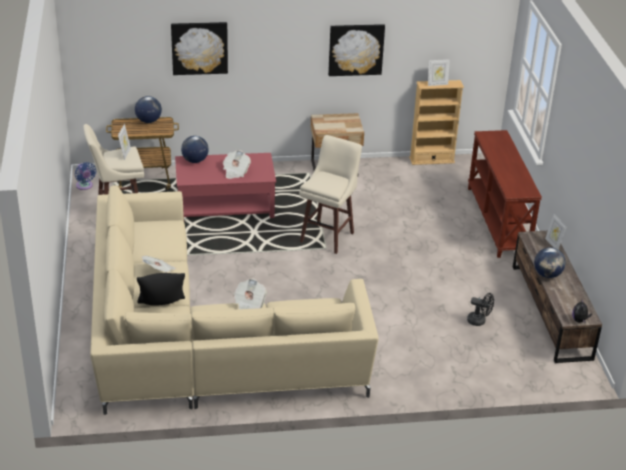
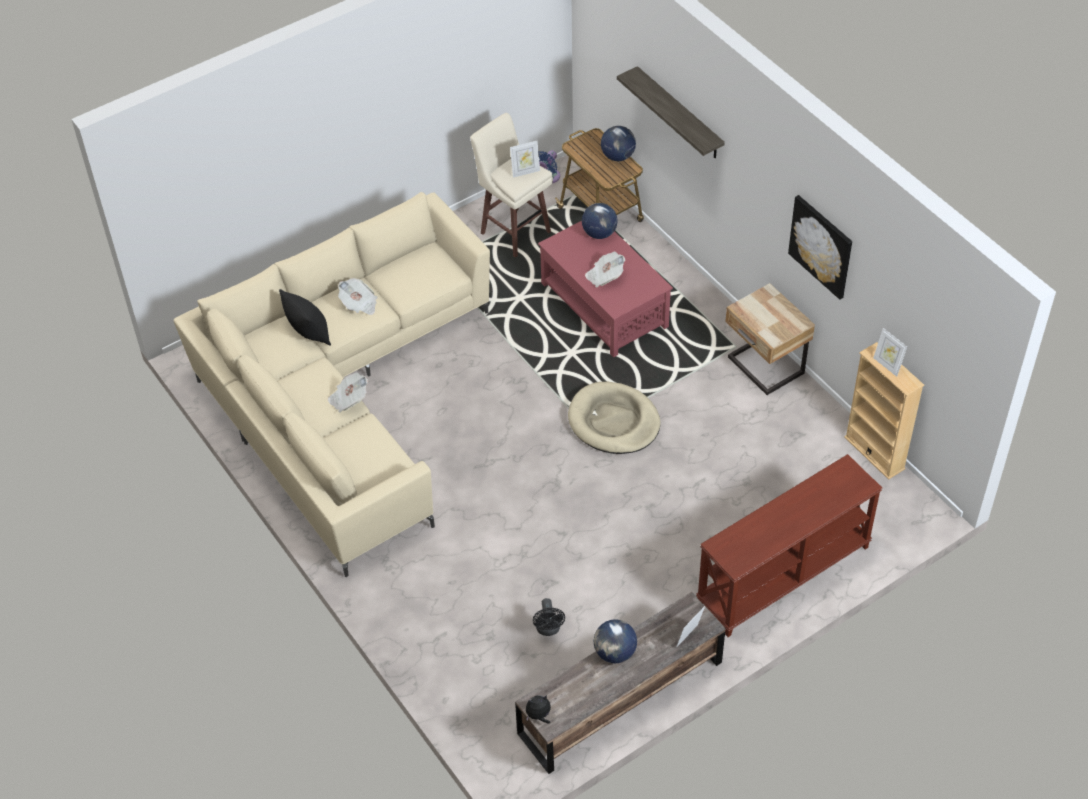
camera: 65 degrees right, 15 degrees up
picture [171,22,228,75] -> shelf [617,66,725,159]
beige stool [299,135,362,254] -> beige dog bed [568,382,661,454]

